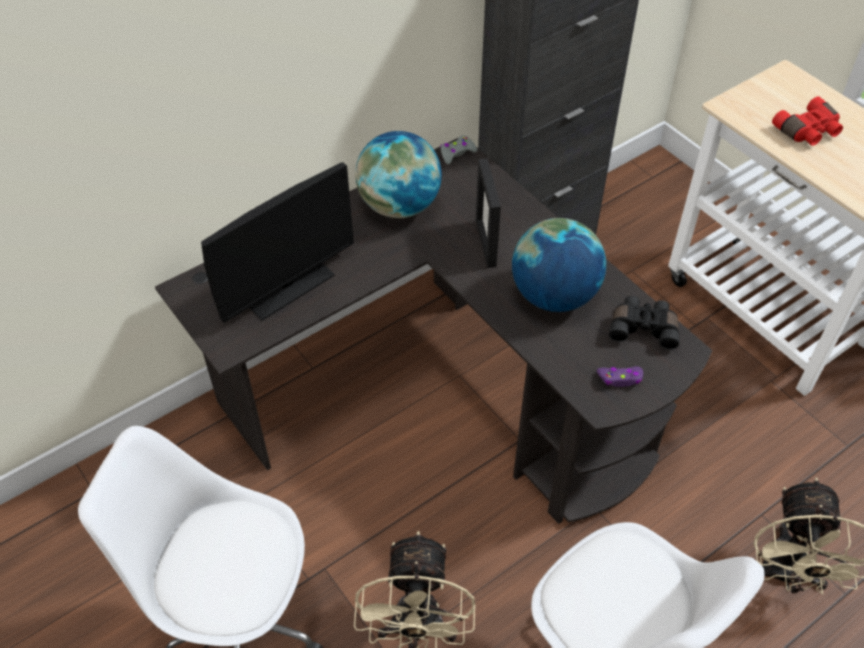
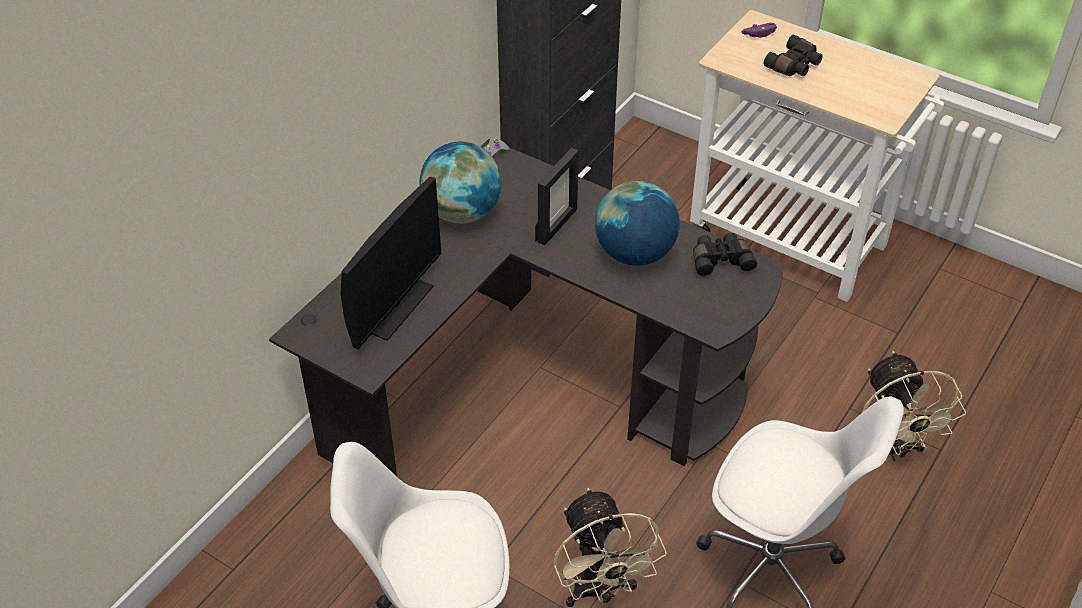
camera: 20 degrees left, 5 degrees down
picture frame [476,158,501,268] -> picture frame turned 120 degrees counterclockwise [535,148,579,245]
purple game controller [597,366,643,387] -> purple game controller moved to [742,23,777,38]
red binoculars [772,96,843,146] -> black binoculars [764,35,823,76]

